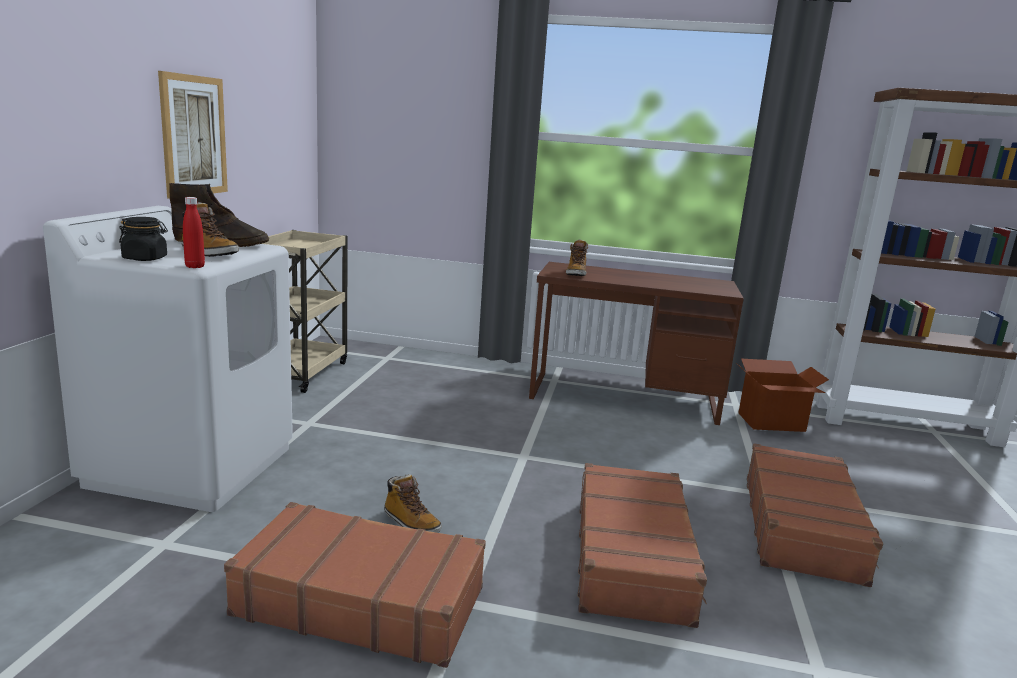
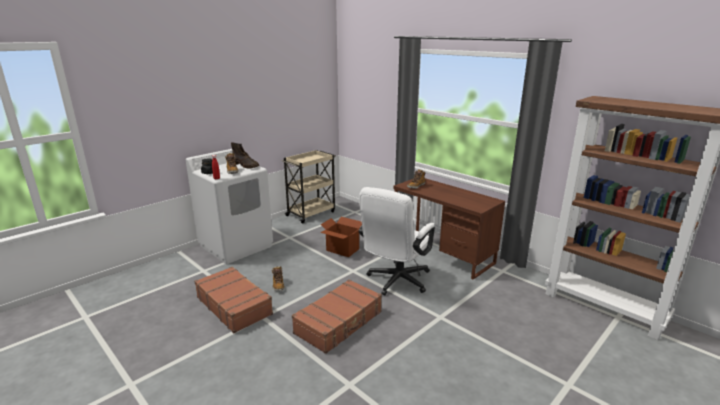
camera: 35 degrees right, 5 degrees up
picture [158,71,228,199] -> none
cardboard box [736,359,829,432] -> cardboard box moved to [320,217,362,257]
brown suitcase [747,443,883,587] -> none
none -> white office chair [359,187,435,295]

